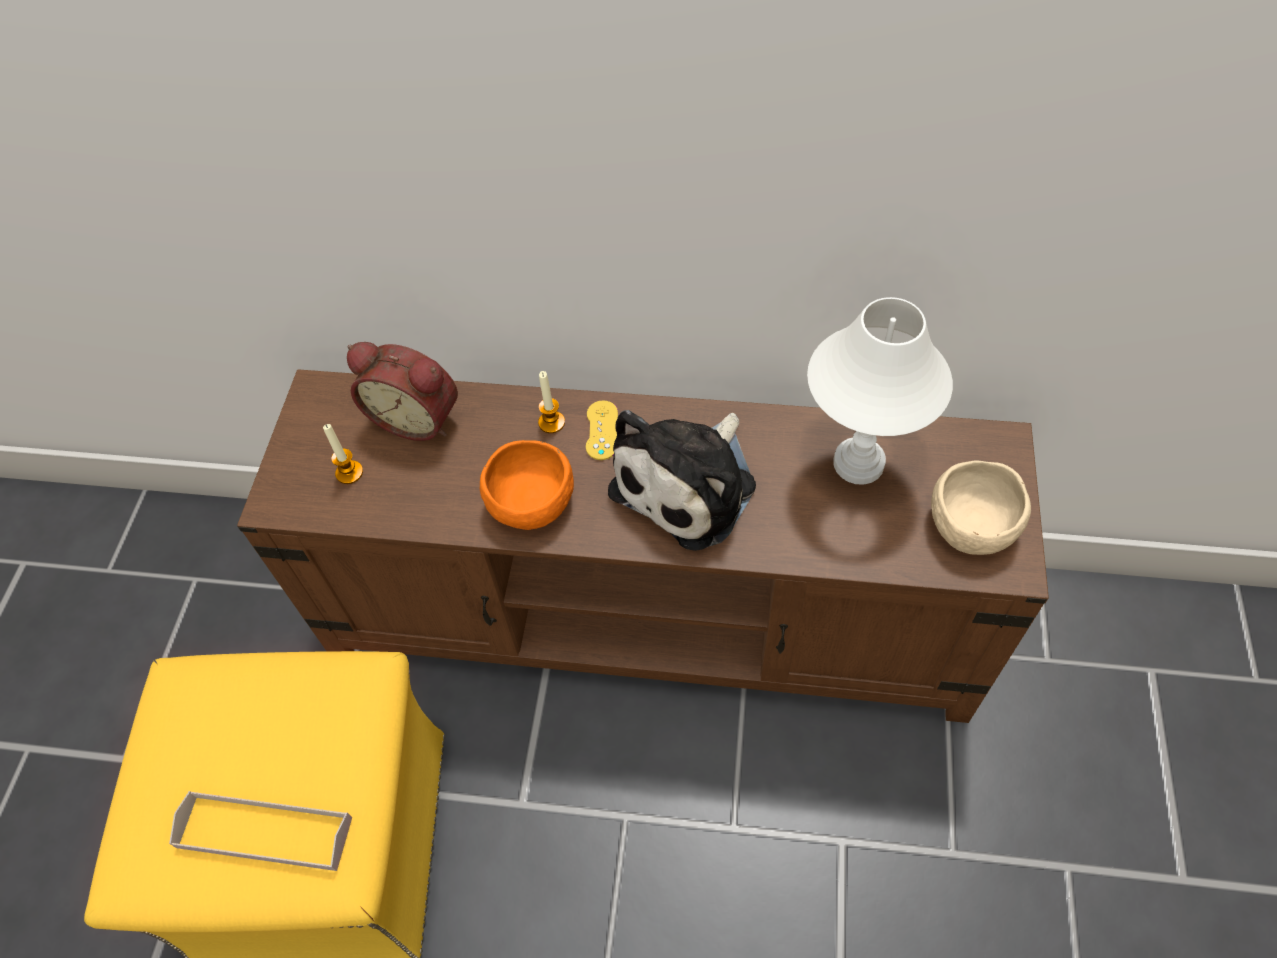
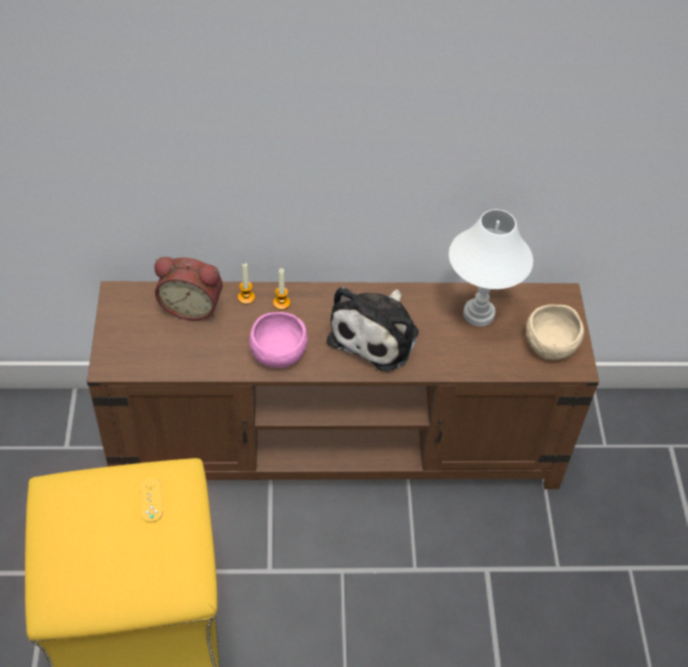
camera: 15 degrees left, 5 degrees down
grey tray [169,791,352,871] -> none
candle [323,424,363,484] -> candle moved to [238,263,255,304]
orange bowl [480,440,574,530] -> pink bowl [249,312,308,368]
yellow game controller [586,400,618,460] -> yellow game controller moved to [139,477,163,522]

